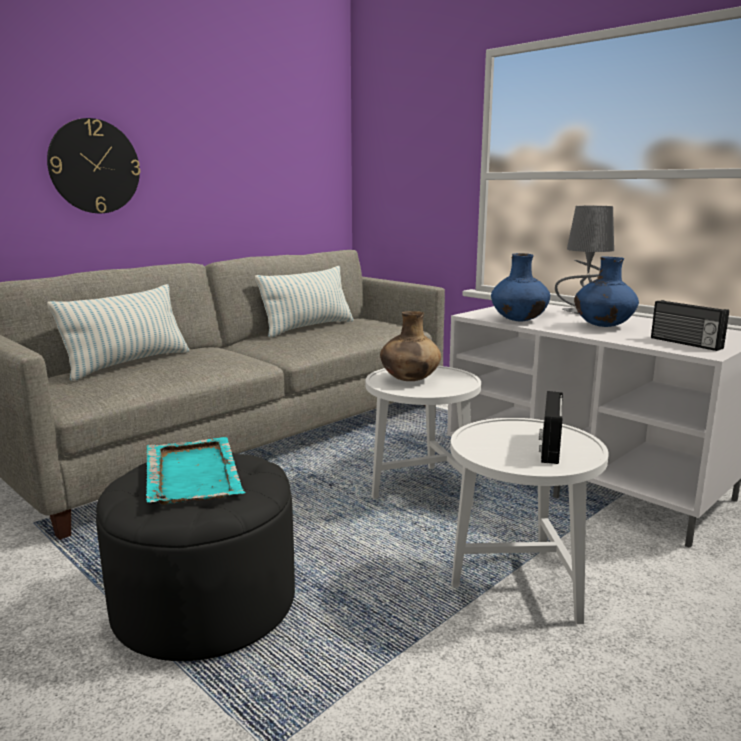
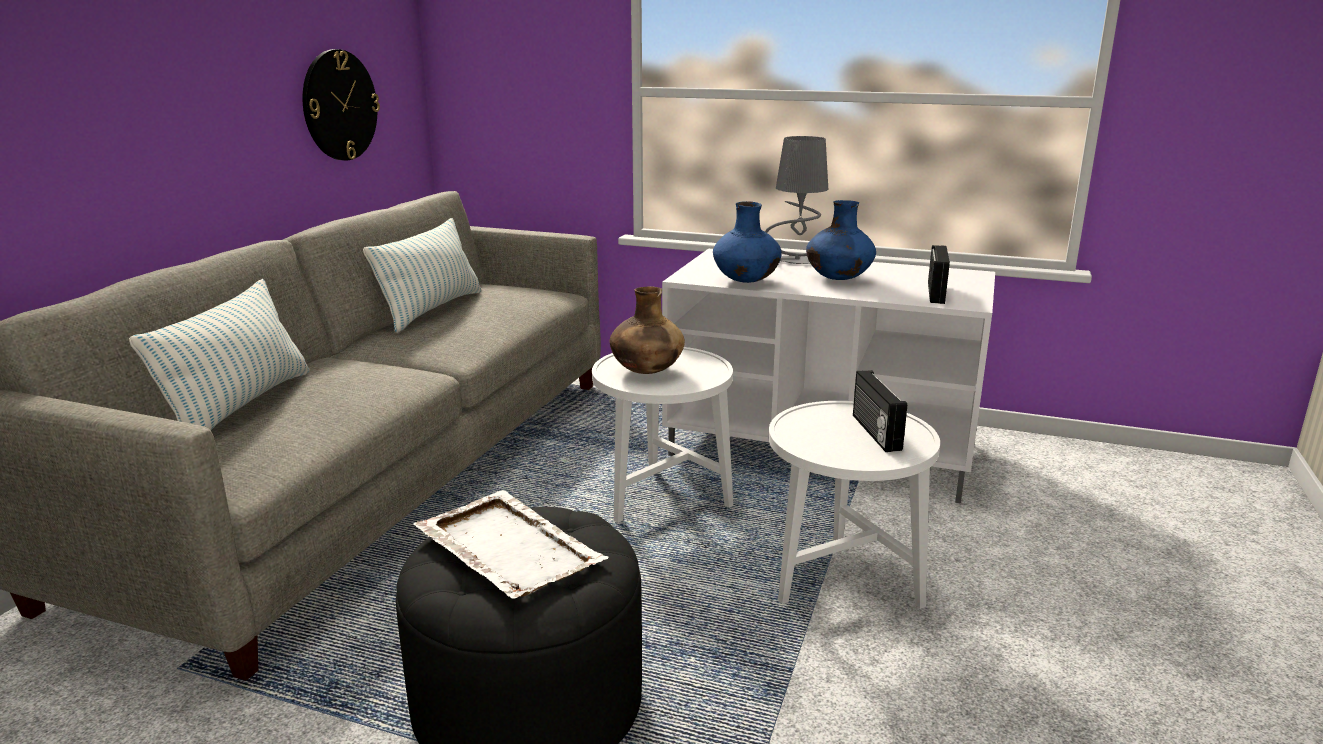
camera: 25 degrees left, 5 degrees up
wall clock [47,118,140,213] -> wall clock moved to [303,49,380,160]
turquoise tray [146,437,246,505] -> white tray [414,490,609,599]
radio [651,300,729,351] -> radio turned 105 degrees counterclockwise [928,245,950,304]

